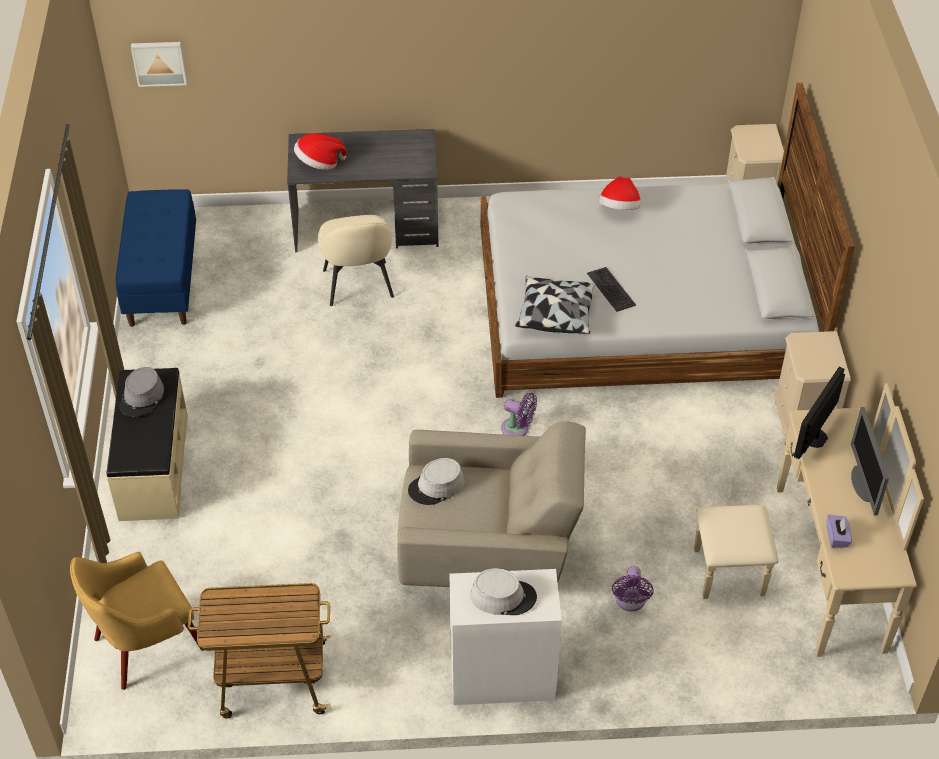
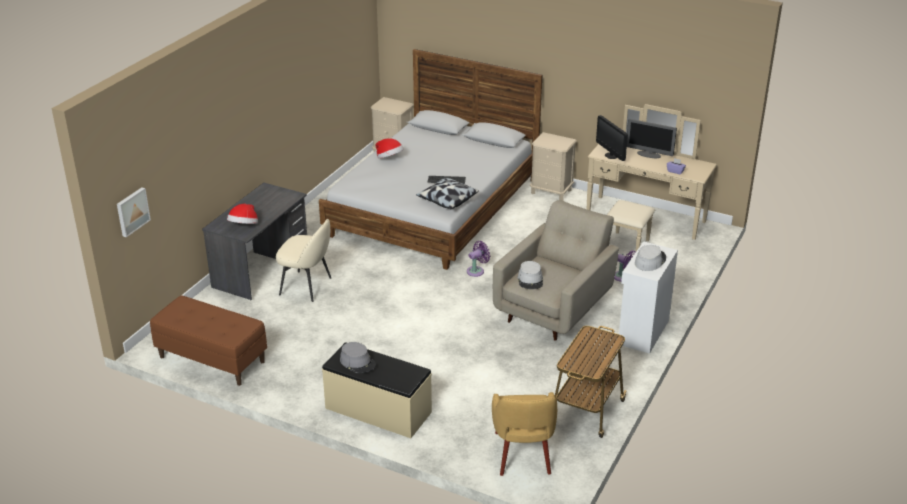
camera: 60 degrees left, 15 degrees down
blue bench [116,189,196,327] -> brown bench [150,295,267,386]

